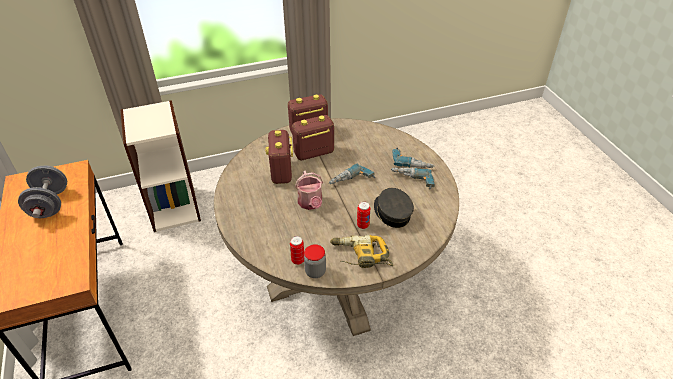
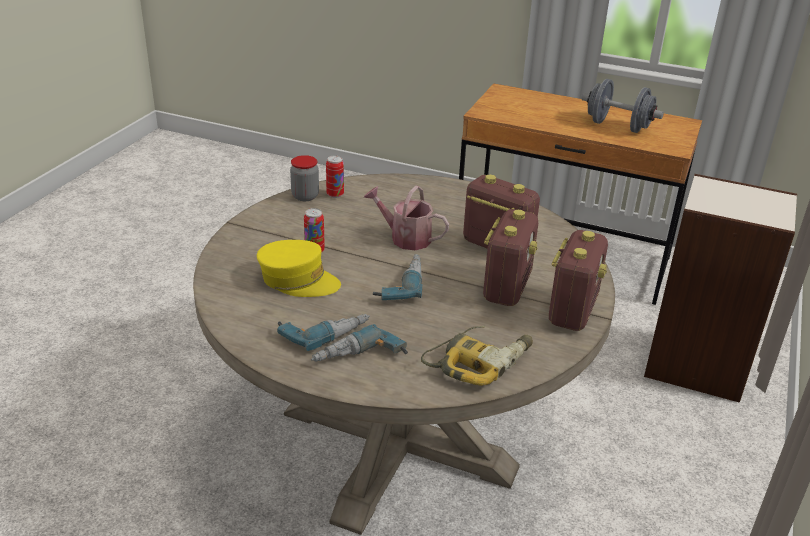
camera: 130 degrees right, 10 degrees down
power drill [330,235,393,268] -> power drill moved to [421,326,533,386]
grey cap [374,188,414,228] -> yellow cap [257,240,341,297]

